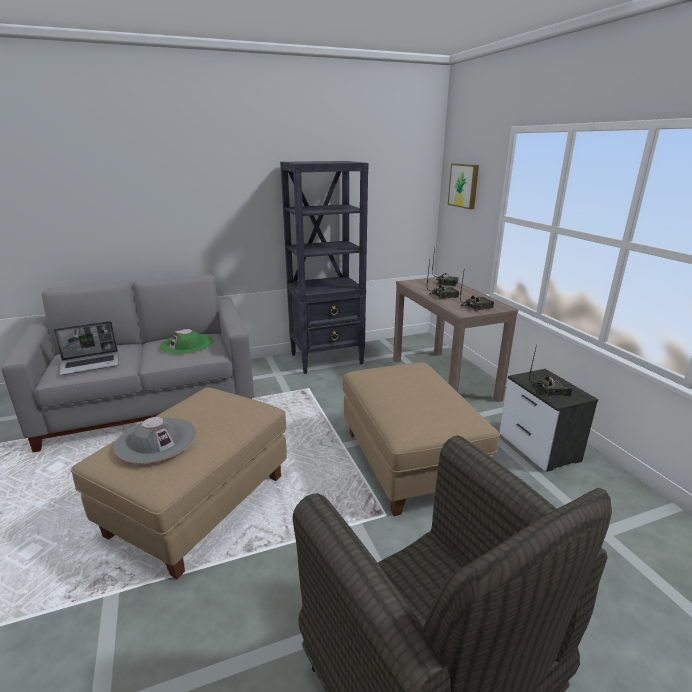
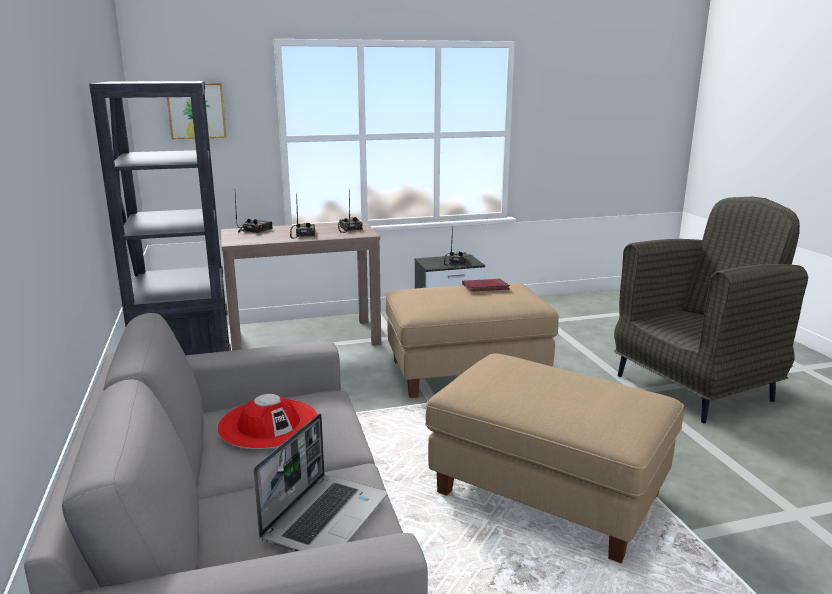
camera: 85 degrees left, 5 degrees down
laptop [54,321,119,375] -> laptop turned 45 degrees clockwise [253,413,387,551]
grey hat [114,417,196,464] -> none
green hat [160,329,213,354] -> red hat [218,394,318,449]
none -> red book [462,278,510,292]

